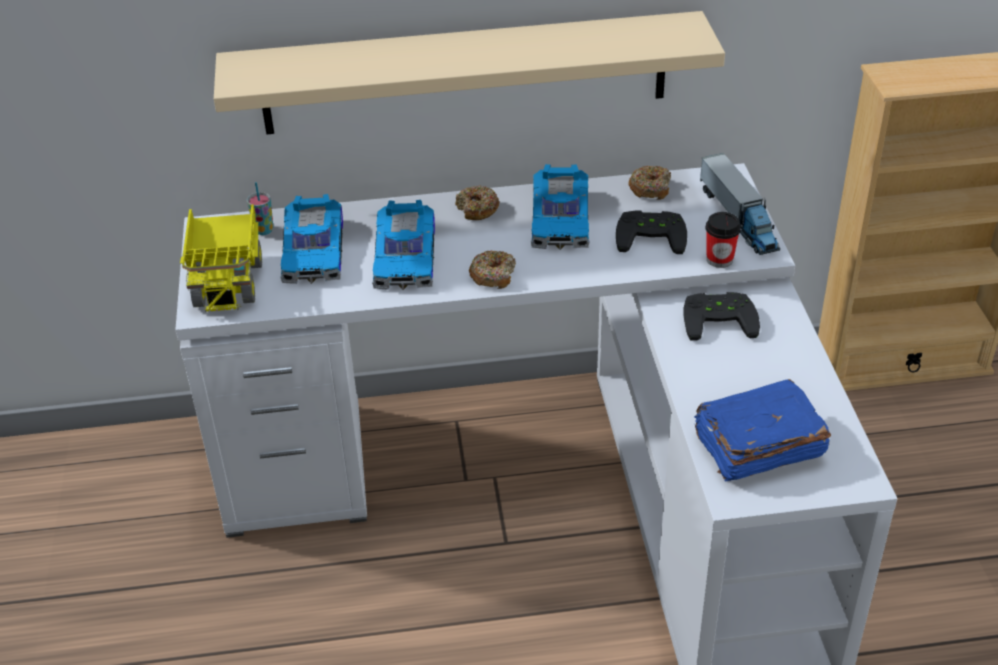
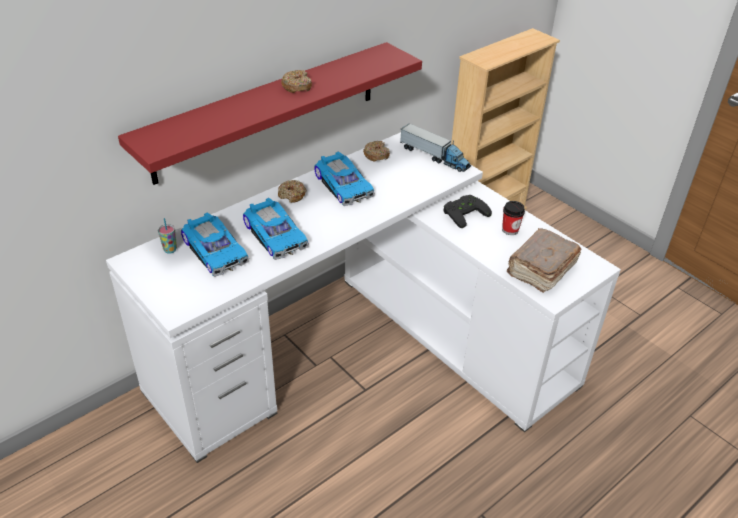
camera: 35 degrees left, 0 degrees up
toy truck [180,204,262,312] -> none
beige shelf [214,11,725,135] -> red shelf [118,42,422,185]
donut [469,251,516,289] -> donut moved to [281,70,312,93]
black game controller [616,210,687,254] -> none
blue book [694,379,831,481] -> brown book [507,228,581,293]
cup [706,212,741,268] -> cup moved to [502,201,525,235]

